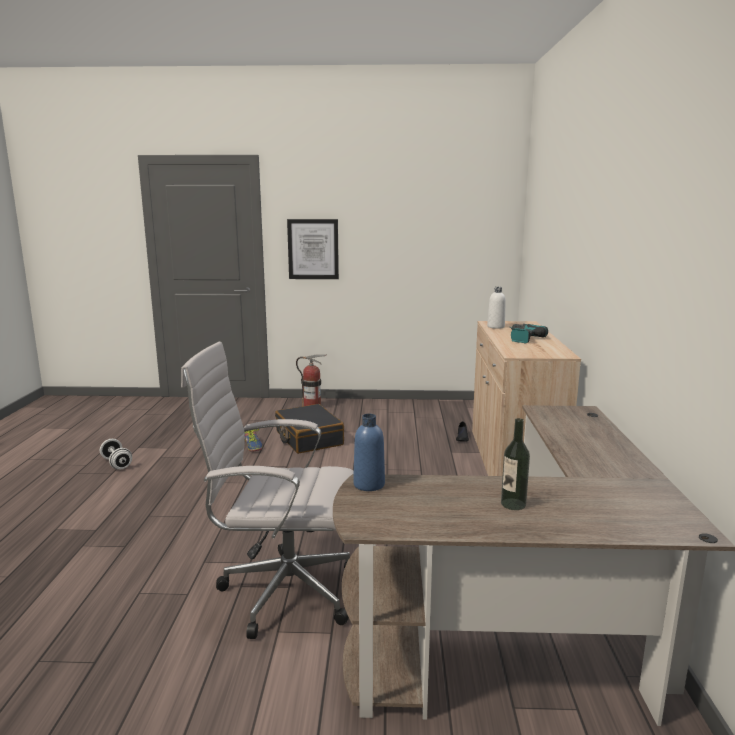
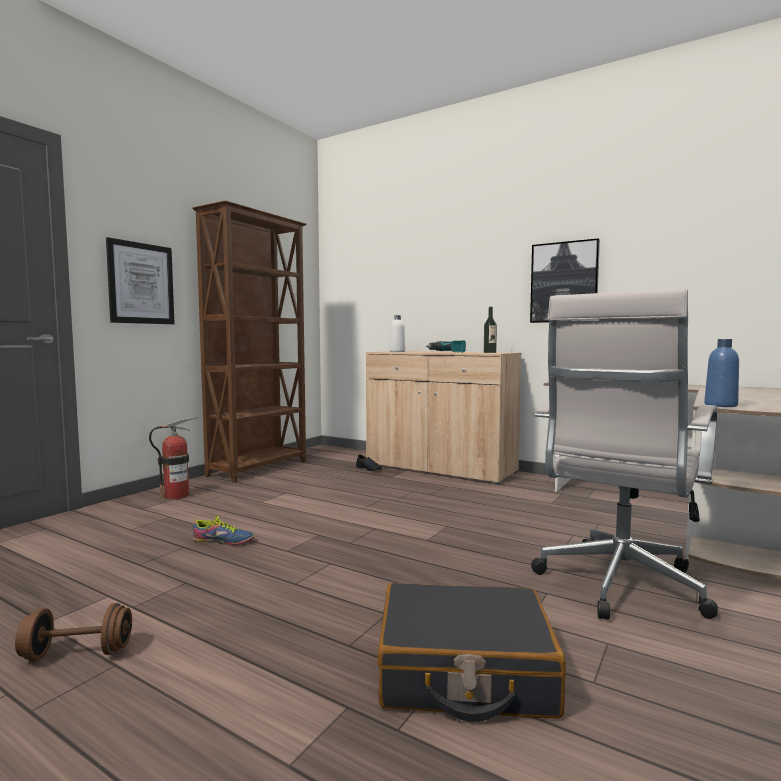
camera: 60 degrees left, 10 degrees down
white dumbbell [100,439,132,470] -> brown dumbbell [15,603,132,662]
black suitcase [275,404,344,454] -> black suitcase moved to [377,583,566,722]
bottle [501,418,530,510] -> bottle moved to [484,307,497,353]
none -> brown bookcase [192,201,307,483]
none -> picture [530,238,600,323]

